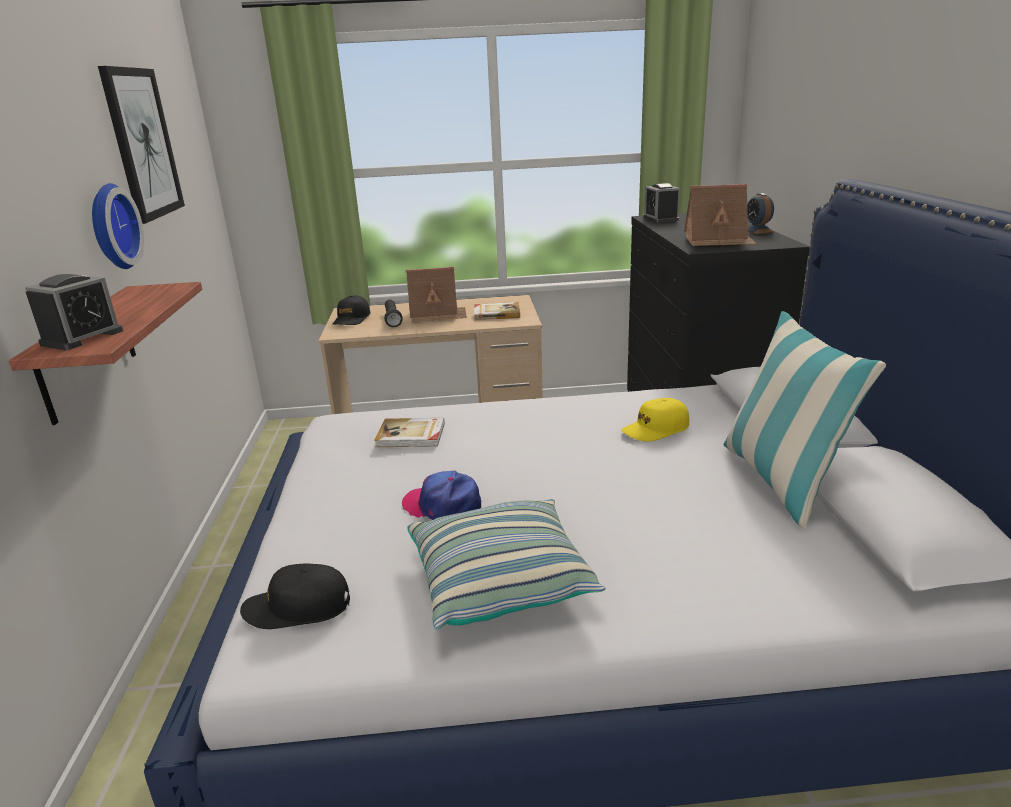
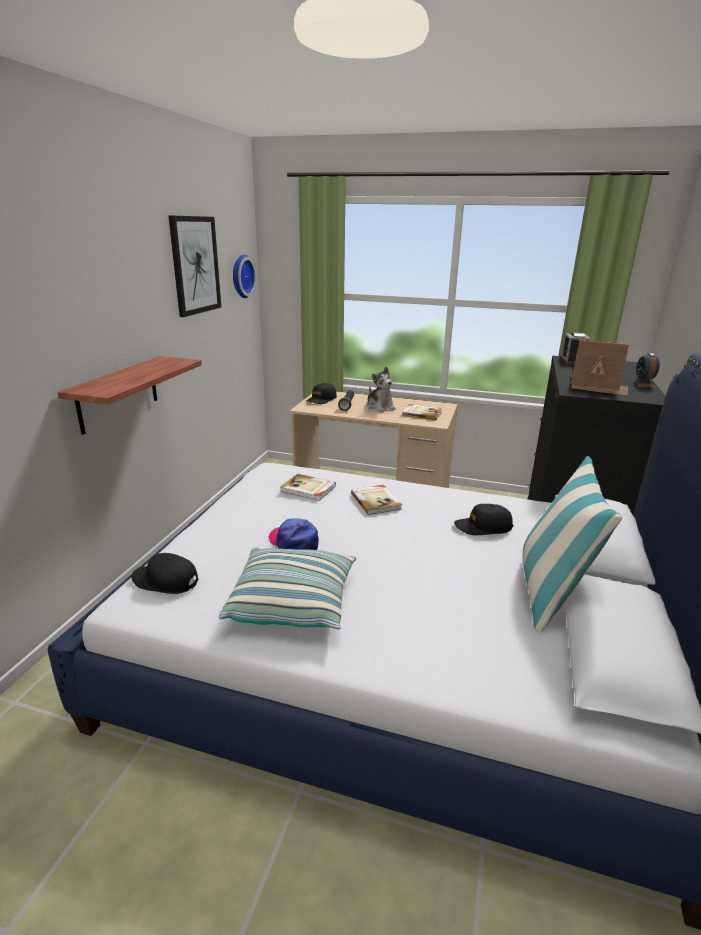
camera: 20 degrees right, 0 degrees up
alarm clock [25,274,123,350] -> none
wall clock [92,183,144,269] -> wall clock moved to [233,254,257,298]
toy house [406,267,467,322] -> plush toy [367,367,396,412]
yellow cap [621,398,689,441] -> black cap [454,504,513,535]
none -> book [351,485,402,515]

